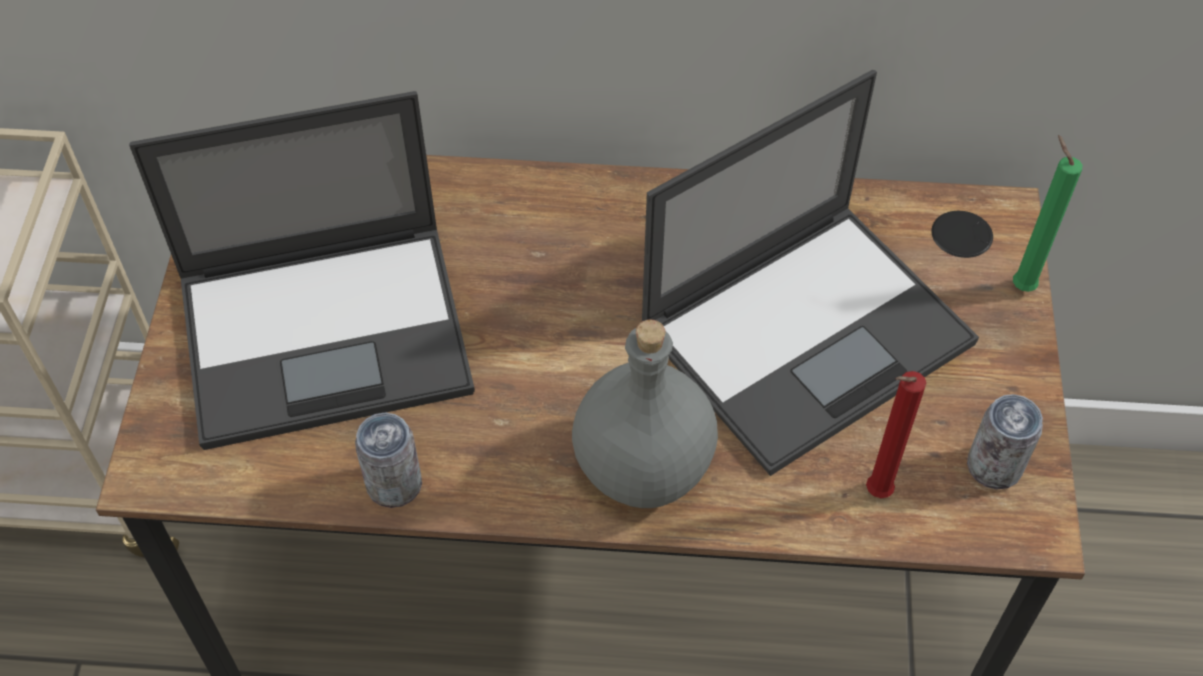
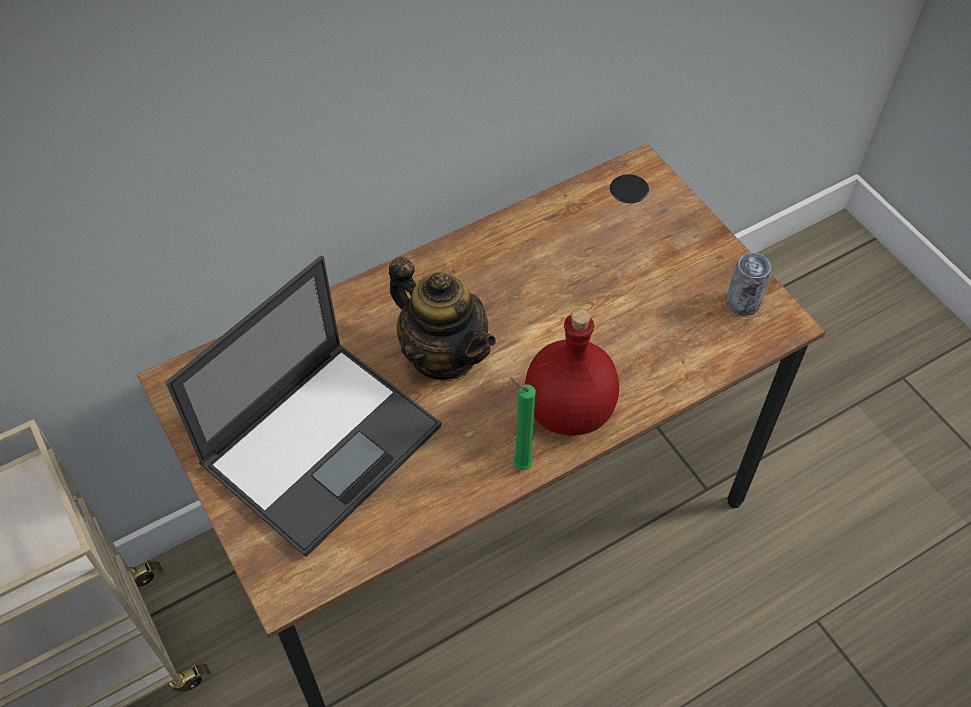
camera: 35 degrees left, 0 degrees up
can [355,412,422,508] -> none
grey bottle [572,320,718,508] -> red bottle [525,308,619,436]
laptop [642,70,979,476] -> none
red candle [866,371,926,498] -> none
green candle [1013,135,1082,292] -> green candle moved to [510,377,536,470]
none -> teapot [389,257,496,380]

